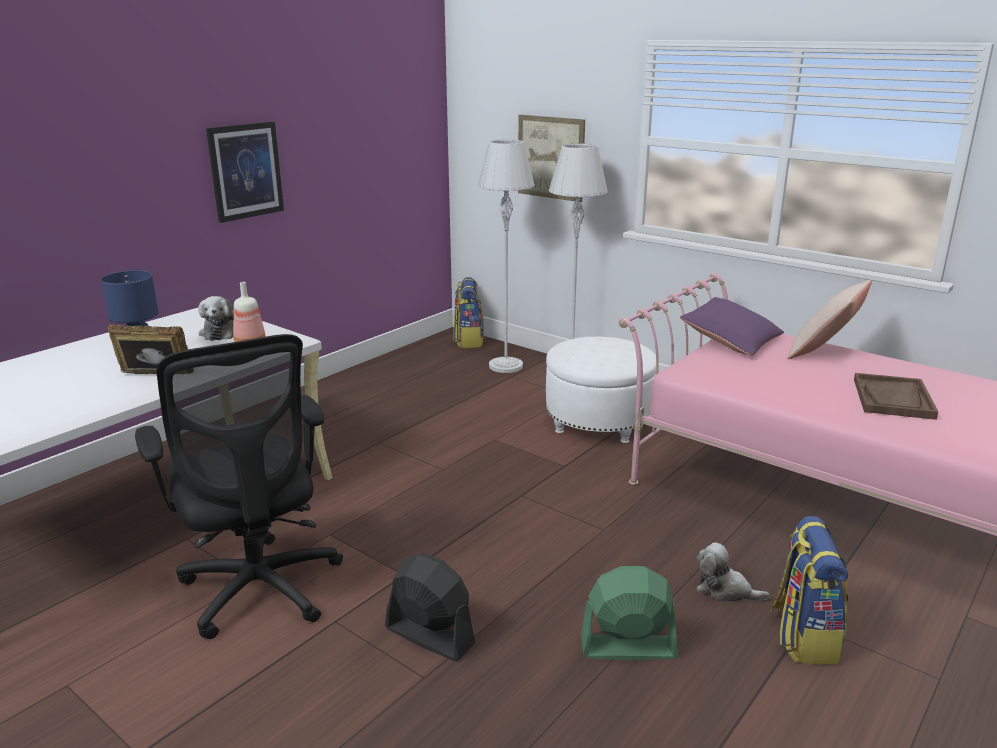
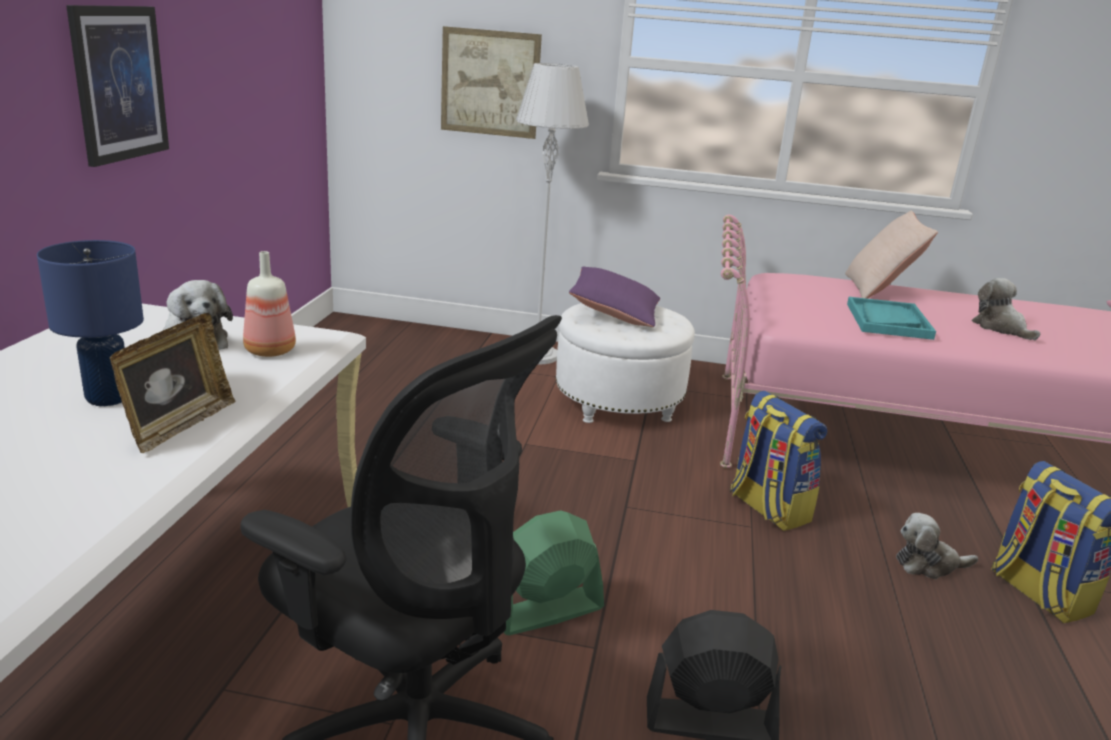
camera: 30 degrees left, 0 degrees up
picture frame [108,325,188,374] -> picture frame turned 135 degrees clockwise [109,313,235,453]
backpack [453,277,484,348] -> backpack moved to [730,391,827,531]
grey floor lamp [478,139,535,373] -> none
green fan [581,566,678,660] -> green fan moved to [504,510,604,635]
purple pillow [680,297,784,356] -> purple pillow moved to [569,266,660,327]
brown tray [854,373,938,420] -> plush toy [972,278,1040,340]
none -> turquoise tray [847,297,936,340]

